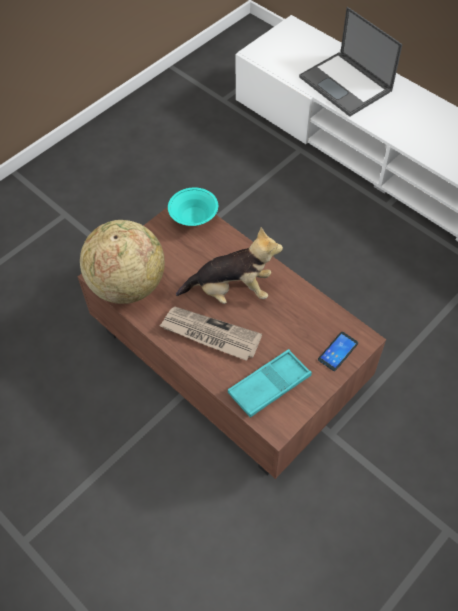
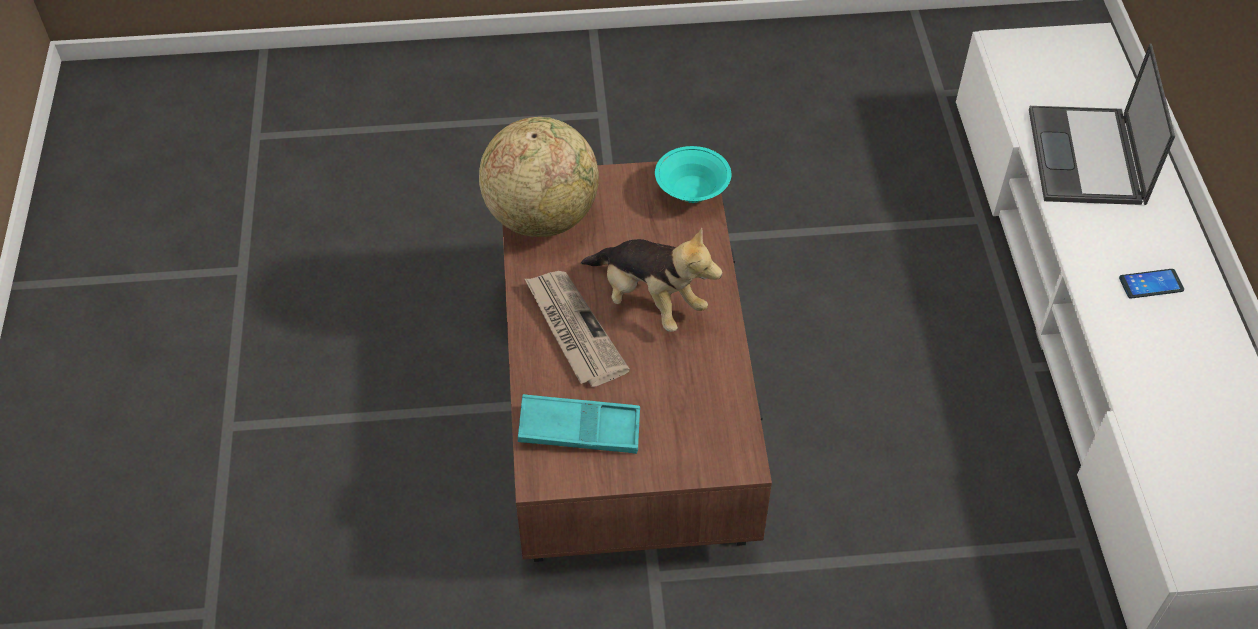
camera: 40 degrees right, 5 degrees down
phone [318,332,358,371] -> phone moved to [1119,269,1184,298]

